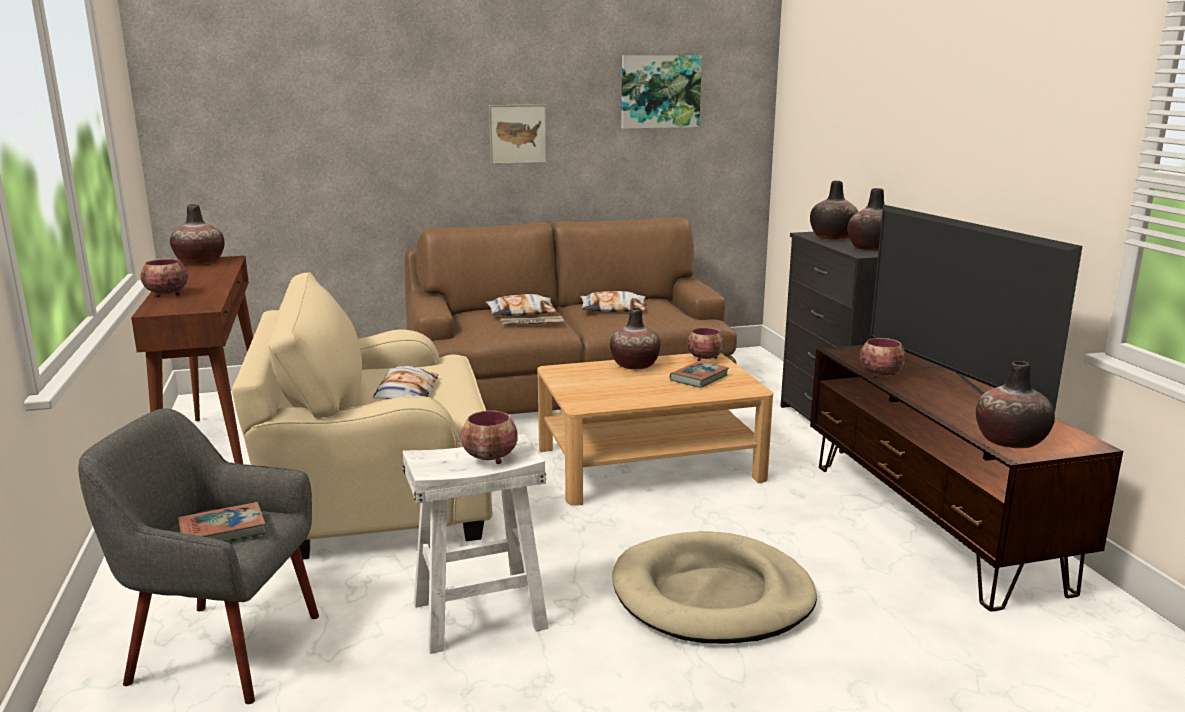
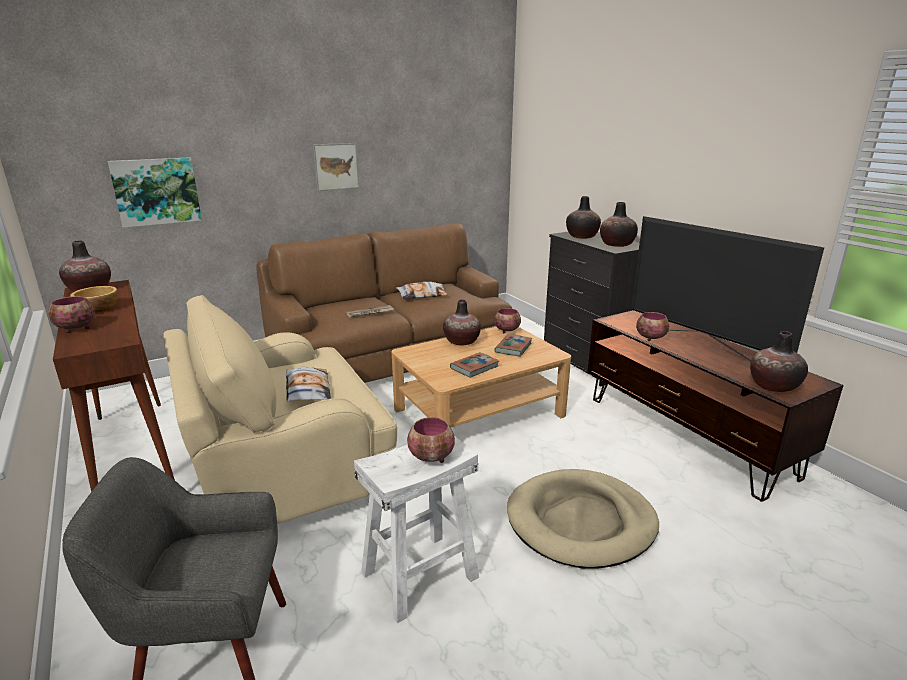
camera: 15 degrees left, 5 degrees up
book [178,502,267,542] -> book moved to [450,352,499,378]
pillow [486,294,557,316] -> none
picture [621,55,702,129] -> picture moved to [108,157,202,228]
none -> bowl [70,286,118,313]

